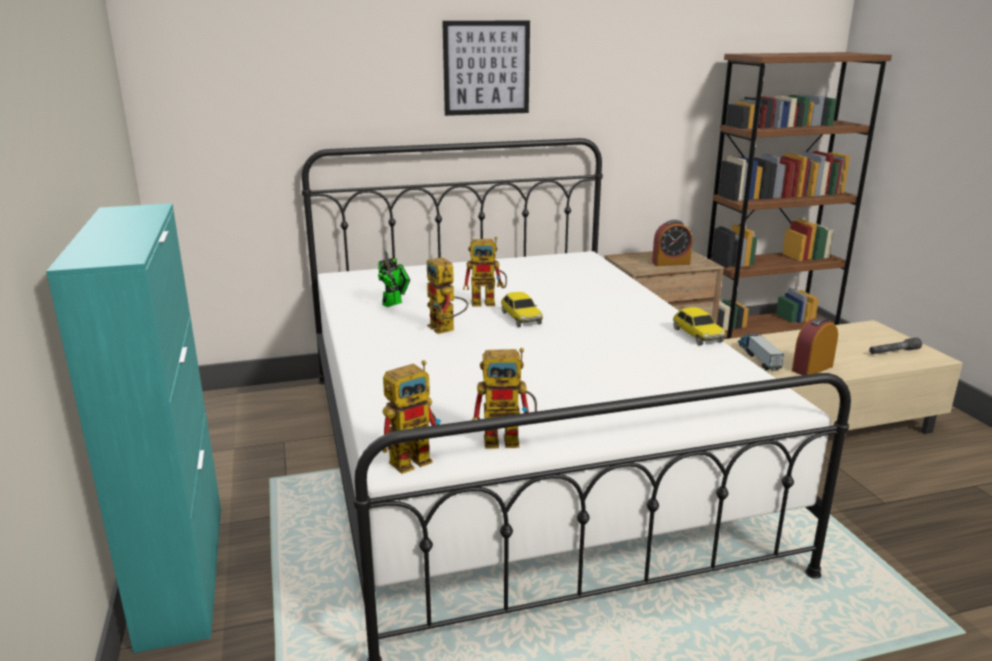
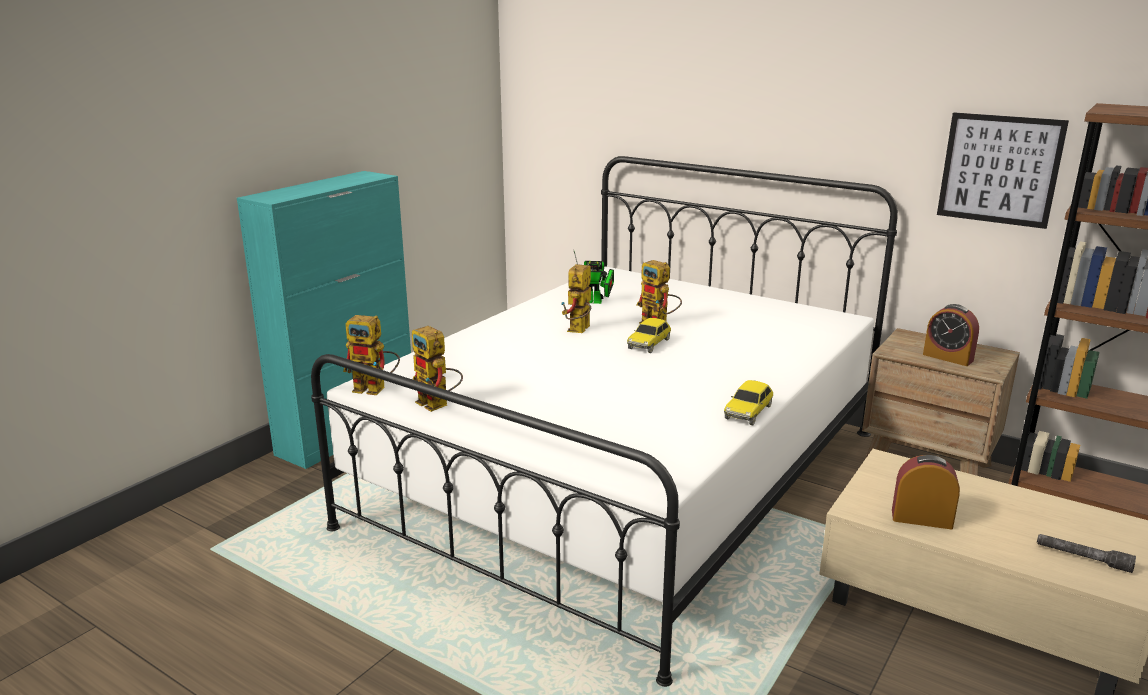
camera: 50 degrees right, 0 degrees up
picture [442,21,530,116] -> picture moved to [937,112,1069,229]
toy truck [738,333,784,371] -> none

